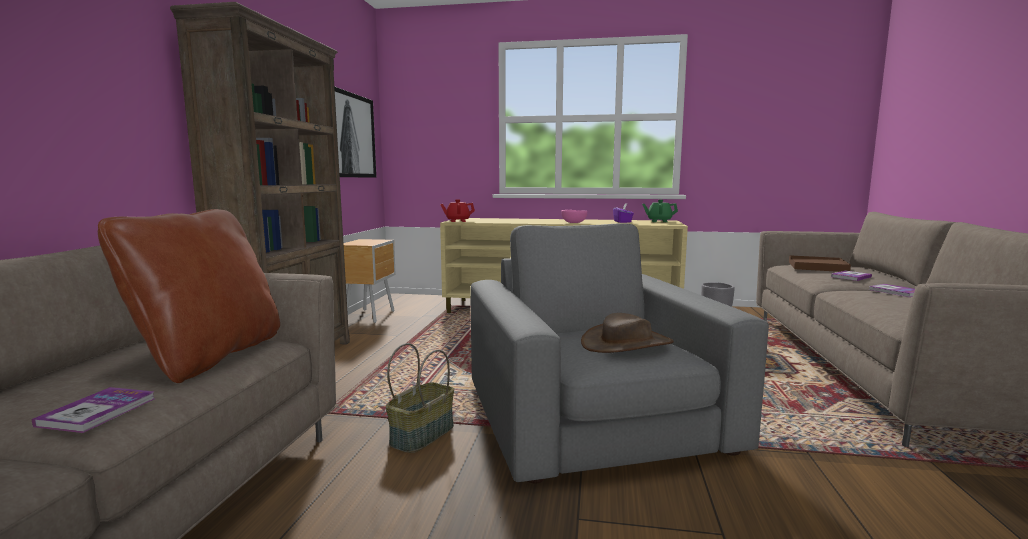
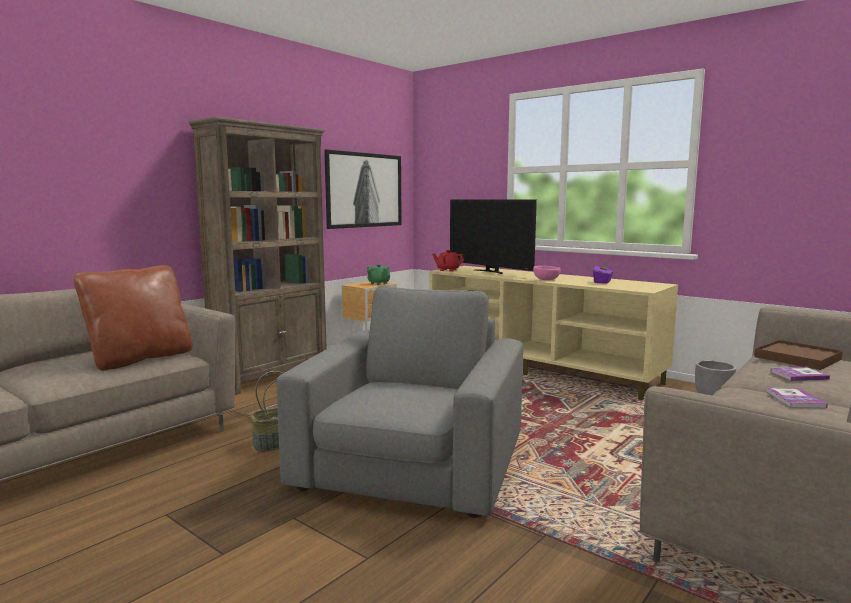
camera: 30 degrees right, 0 degrees up
book [32,387,155,433] -> none
brown hat [581,313,674,353] -> none
green teapot [642,200,678,222] -> green teapot moved to [367,264,390,285]
none -> television [450,200,537,274]

